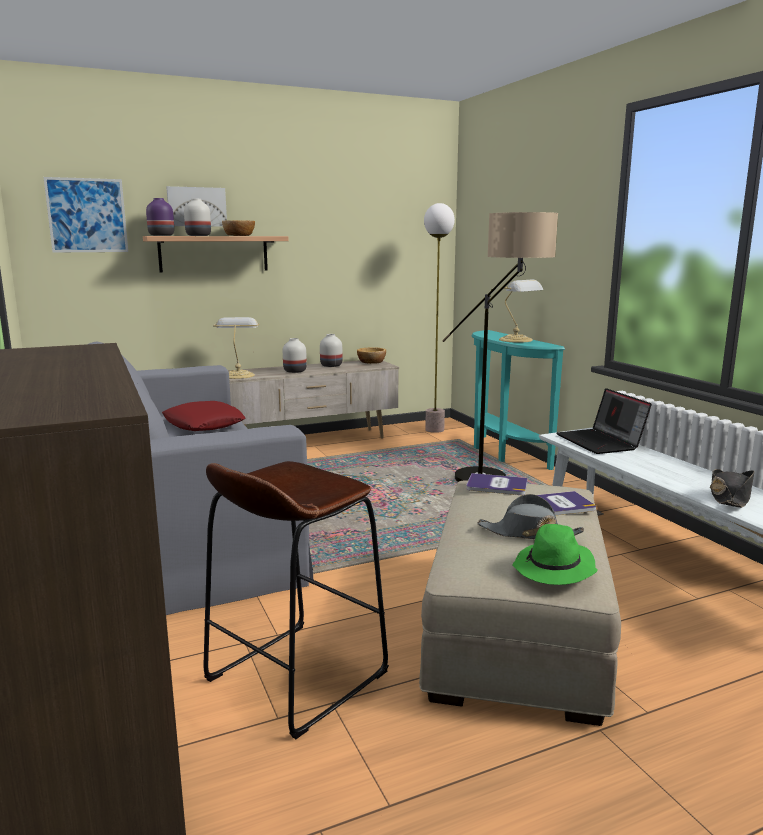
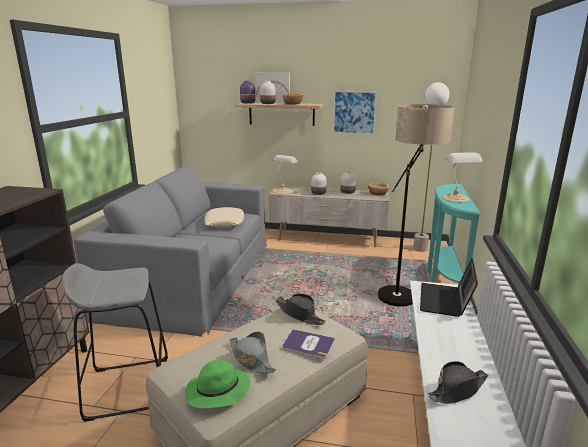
camera: 35 degrees right, 5 degrees up
picture [44,177,128,253] -> picture moved to [333,91,377,135]
red pillow [162,401,246,431] -> beige pillow [205,207,244,227]
brown stool [203,461,389,739] -> grey stool [62,263,168,422]
book [466,473,528,495] -> black hat [275,293,326,325]

